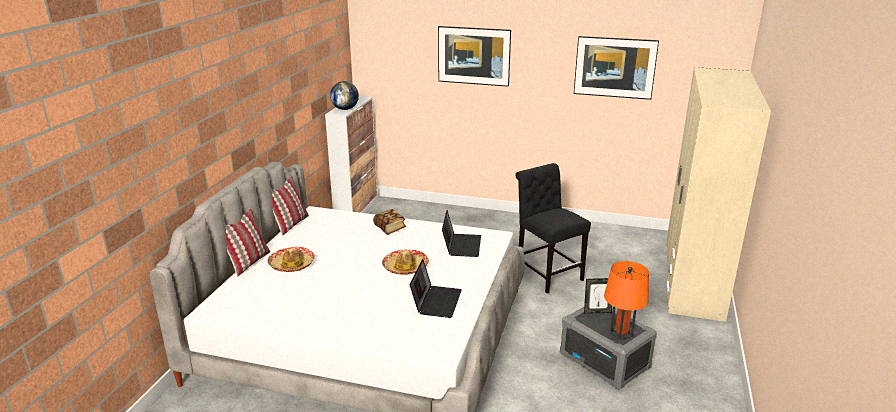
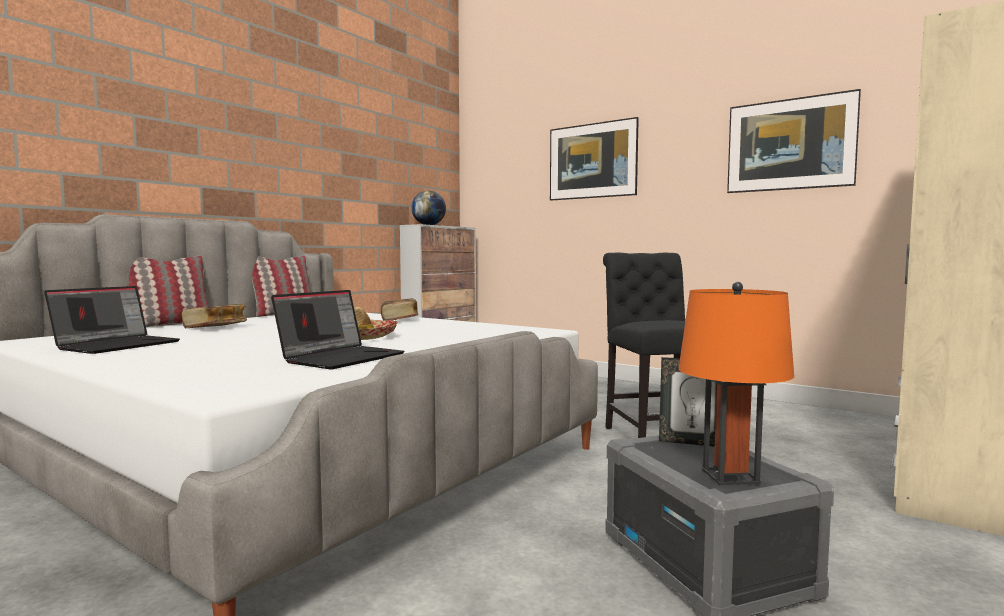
camera: 20 degrees right, 20 degrees down
hat [267,247,315,272] -> book [182,304,247,328]
laptop [442,210,481,257] -> laptop moved to [44,286,180,354]

